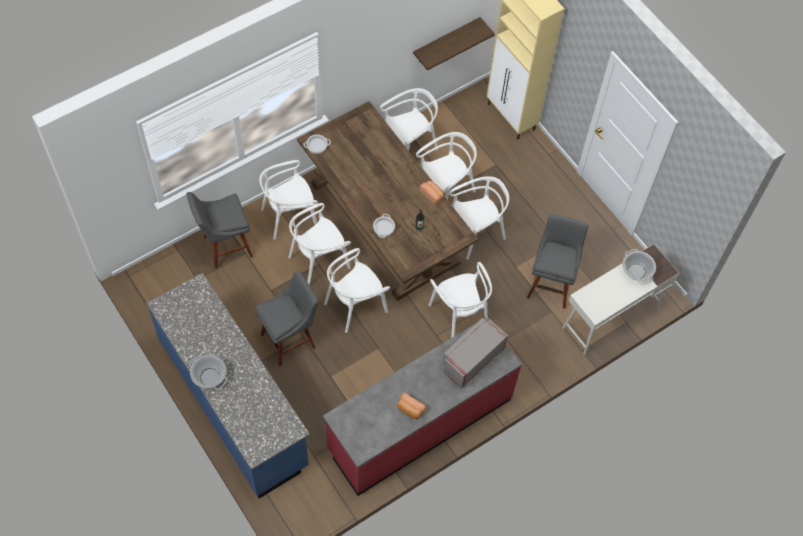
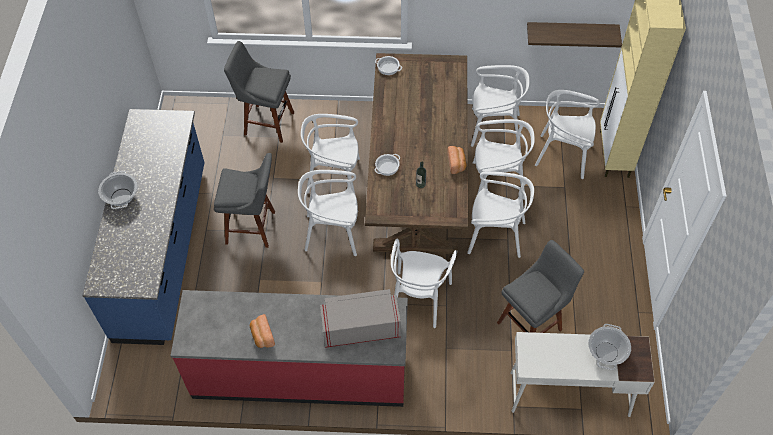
camera: 40 degrees right, 5 degrees down
white chair [259,160,318,240] -> white chair moved to [535,90,600,179]

